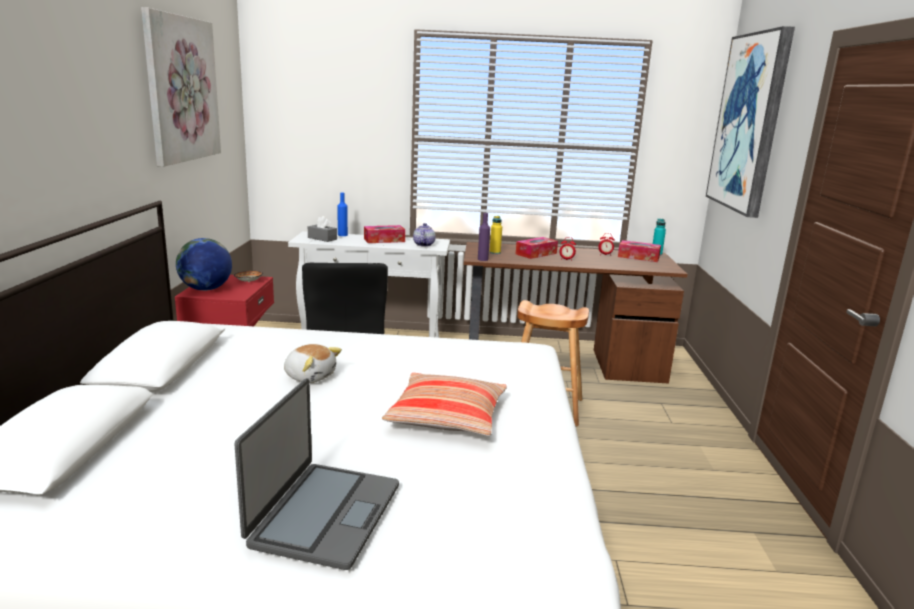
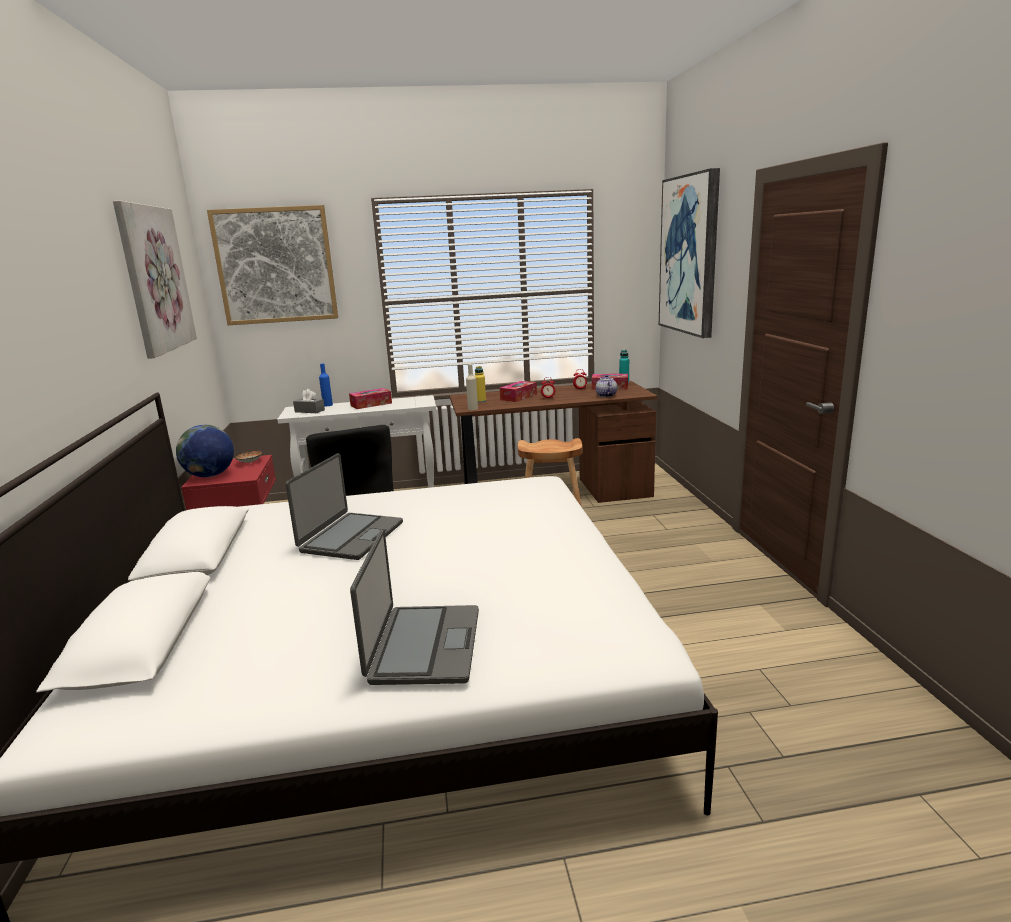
camera: 10 degrees left, 0 degrees up
plush toy [284,344,342,383] -> laptop [286,453,403,560]
pillow [382,373,507,436] -> none
teapot [413,223,435,247] -> teapot moved to [595,375,617,397]
purple bottle [478,213,490,261] -> beige bottle [466,364,478,410]
none -> picture [207,205,338,325]

